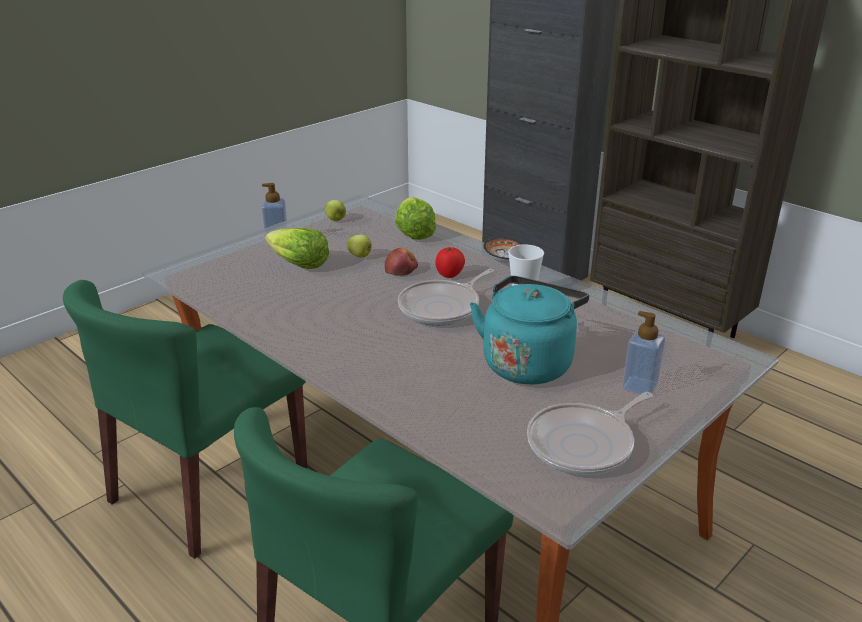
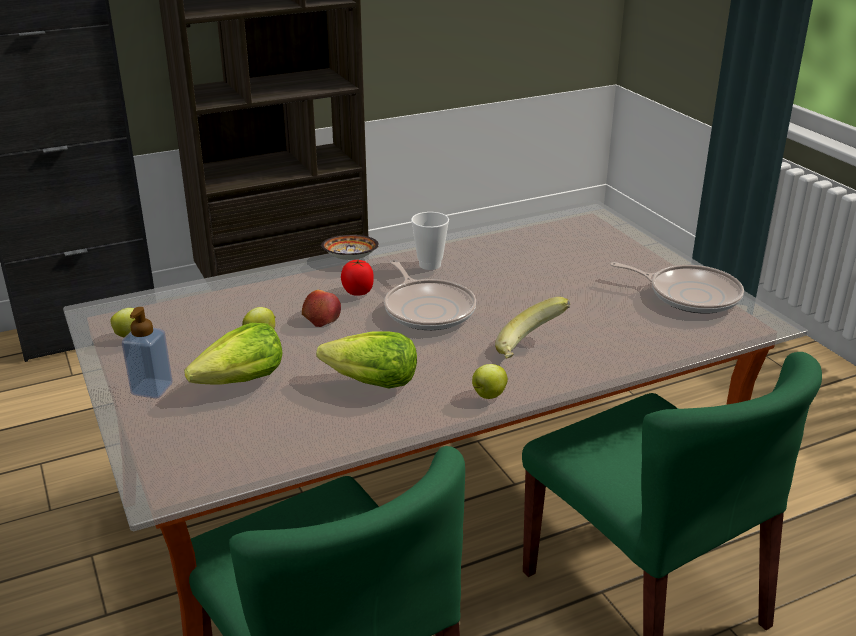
camera: 70 degrees left, 0 degrees up
lettuce [395,197,436,240] -> lettuce moved to [316,332,417,388]
turquoise kettle [470,276,589,385] -> none
frying pan [527,392,653,475] -> frying pan turned 45 degrees counterclockwise [610,262,744,314]
soap dispenser [622,311,665,395] -> none
none -> apple [472,364,508,399]
none -> banana [495,297,570,359]

